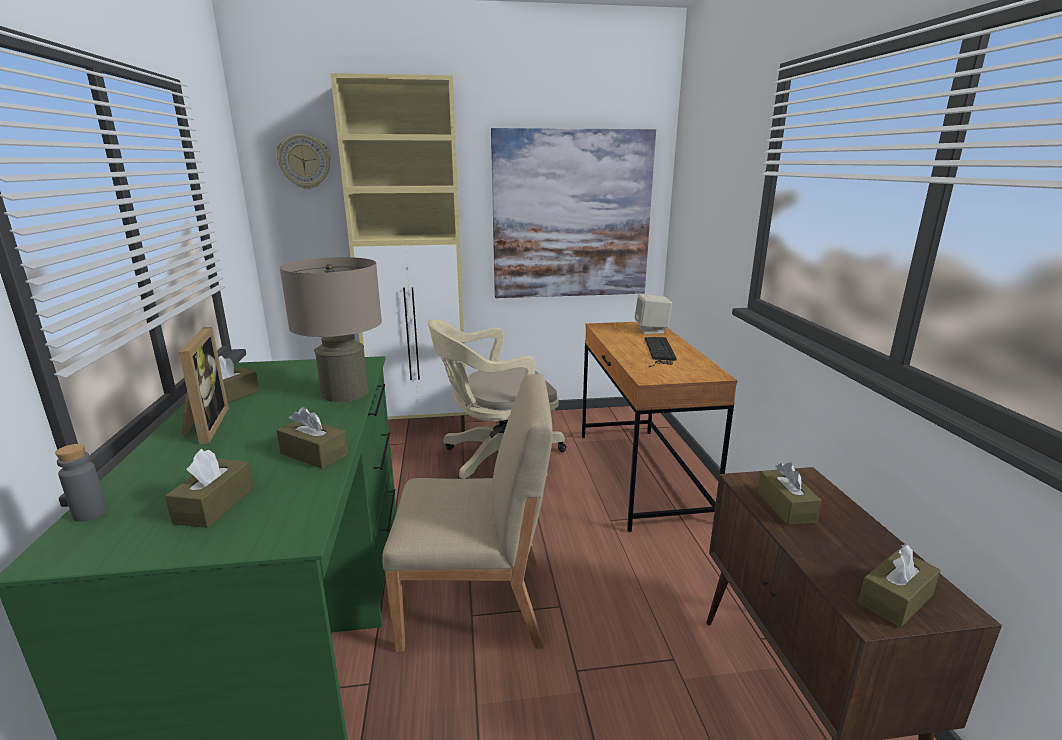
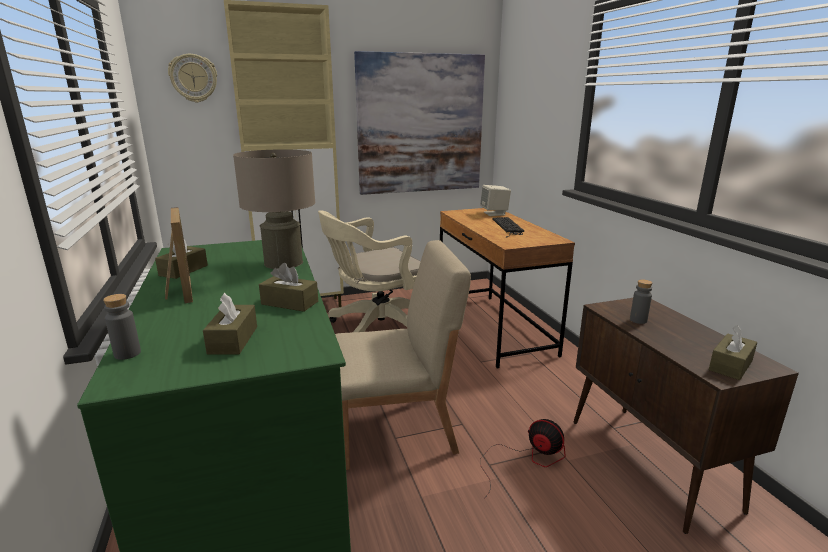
camera: 10 degrees left, 0 degrees up
brown tissue box [758,462,822,525] -> grey bottle [630,279,652,324]
none -> fan [480,419,566,499]

